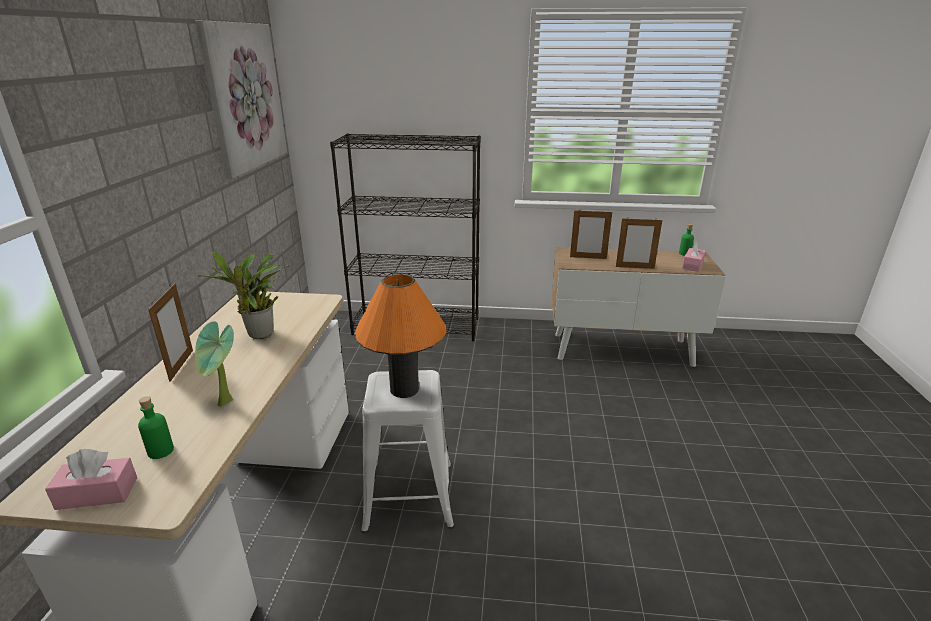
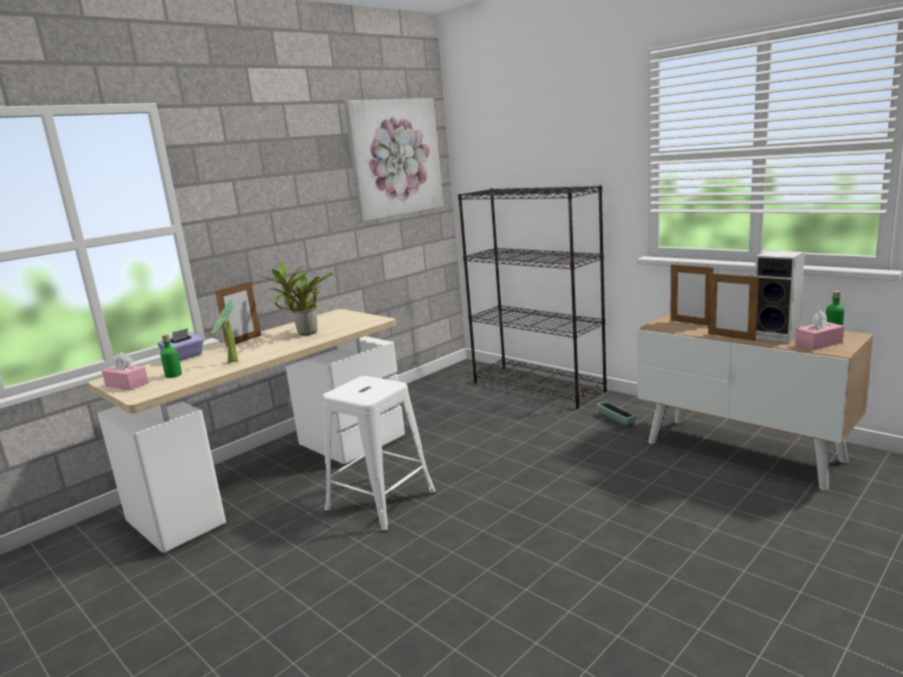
camera: 40 degrees right, 10 degrees down
orange table lamp [355,274,446,398] -> none
none -> purple tissue box [158,328,204,361]
none -> planter [597,401,635,428]
none -> speaker [755,250,805,343]

